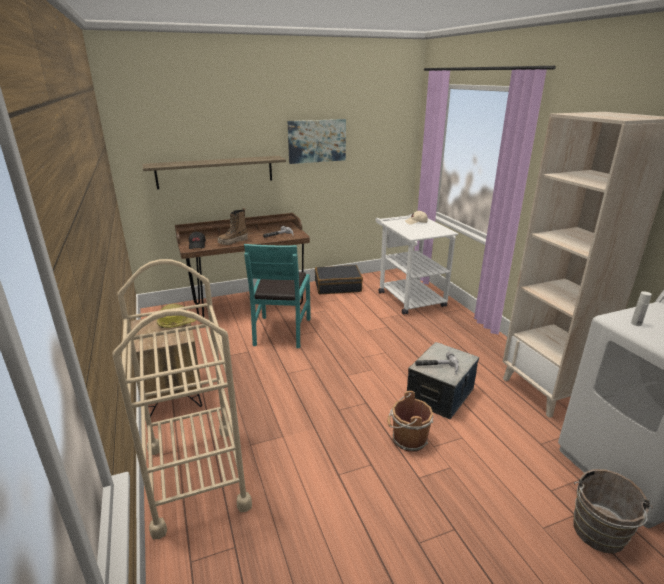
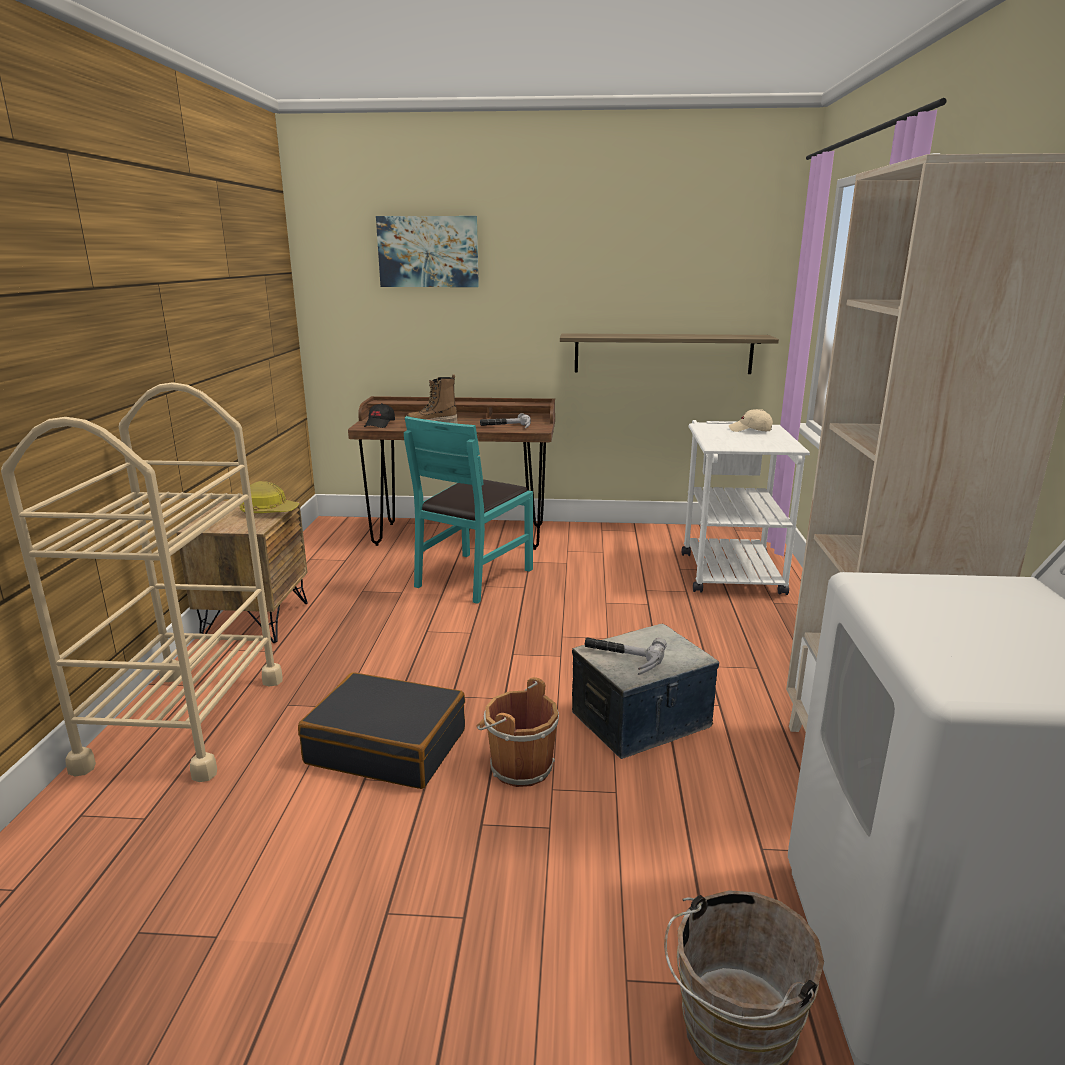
camera: 25 degrees right, 5 degrees down
shelf [142,156,286,189] -> shelf moved to [560,333,779,374]
picture [288,119,346,164] -> picture moved to [376,216,479,287]
black suitcase [315,265,363,294] -> black suitcase moved to [298,672,465,789]
white bottle [631,291,652,326] -> none

